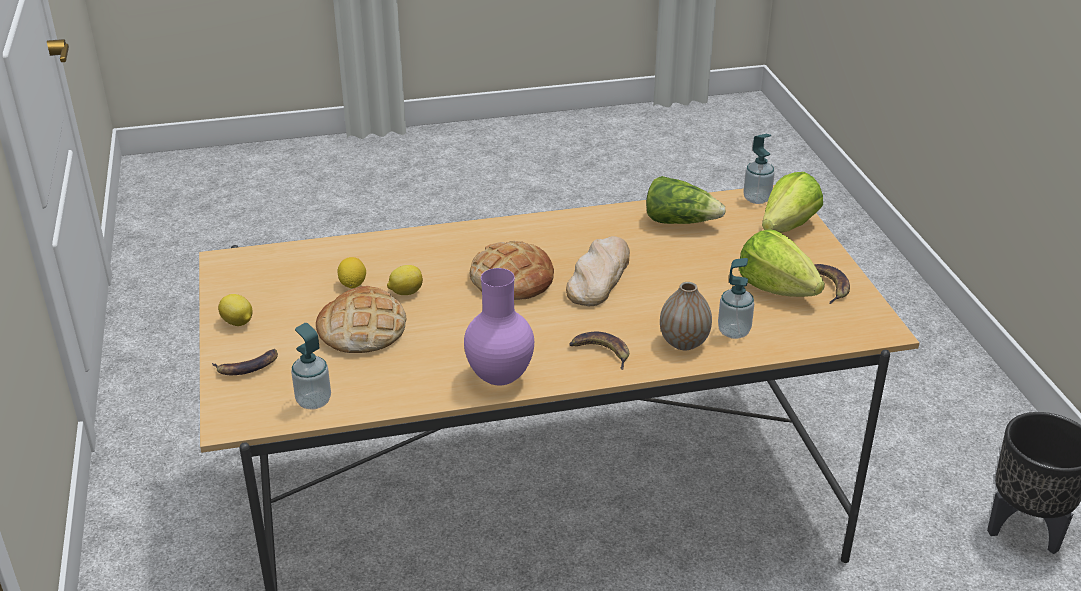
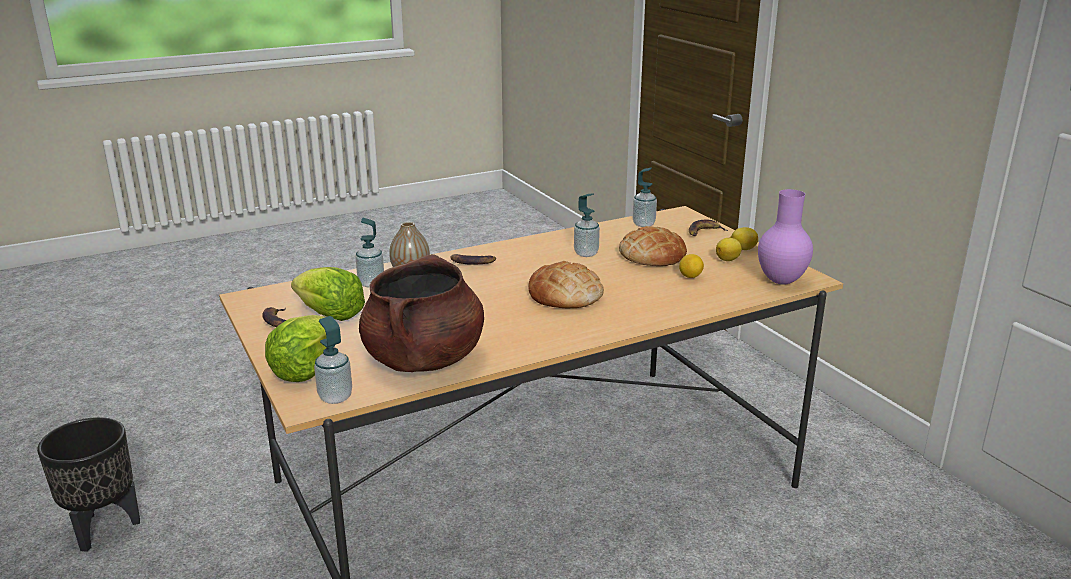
camera: 165 degrees right, 10 degrees down
lemon [387,265,423,295] -> lemon moved to [716,238,742,261]
purple vase [464,268,534,385] -> purple vase moved to [758,189,813,285]
bread [566,236,630,306] -> none
lettuce [646,176,726,224] -> brown cooking pot [359,254,484,372]
none -> soap dispenser [574,193,600,257]

